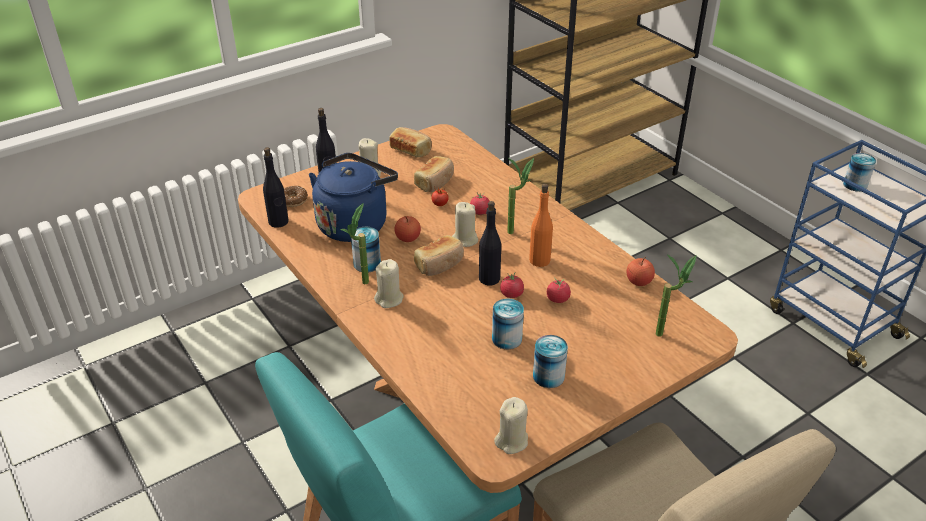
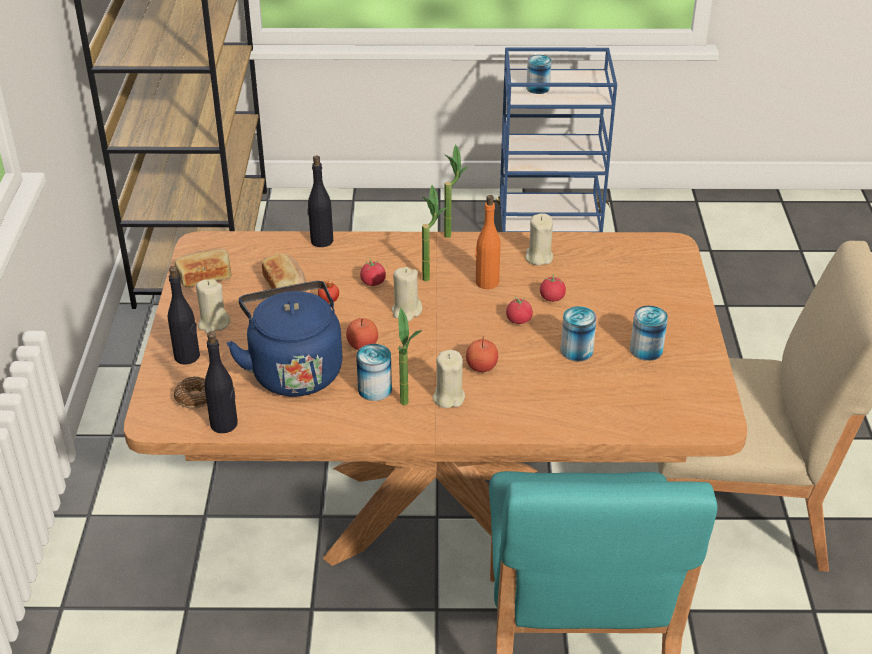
camera: 55 degrees left, 0 degrees up
bread [414,235,464,276] -> none
black bottle [479,201,501,285] -> black bottle moved to [308,156,333,247]
beige candle [494,397,528,454] -> beige candle moved to [525,213,553,265]
apple [626,257,655,286] -> apple moved to [466,336,498,372]
potted plant [656,254,697,337] -> potted plant moved to [444,144,468,238]

